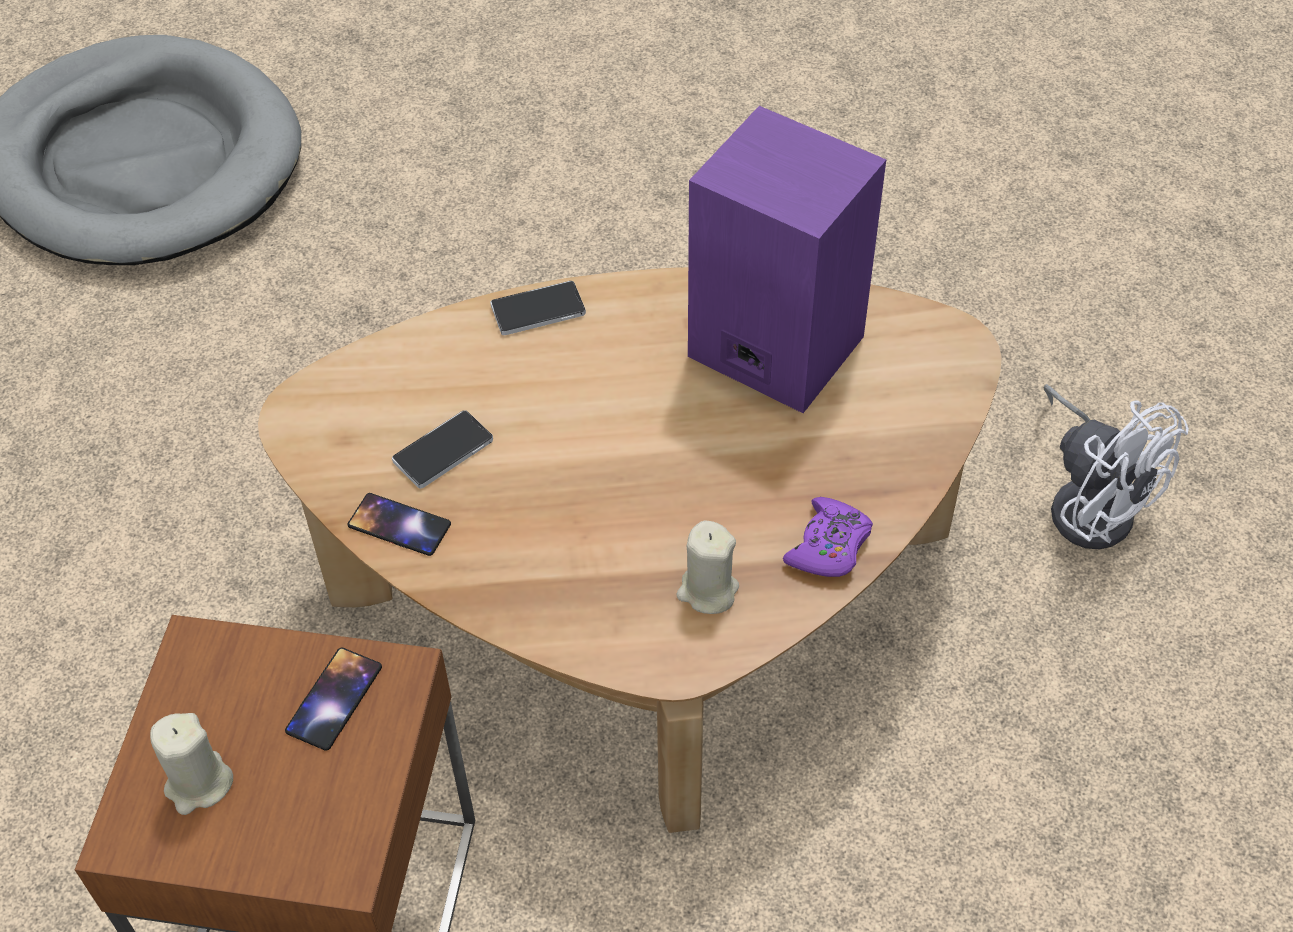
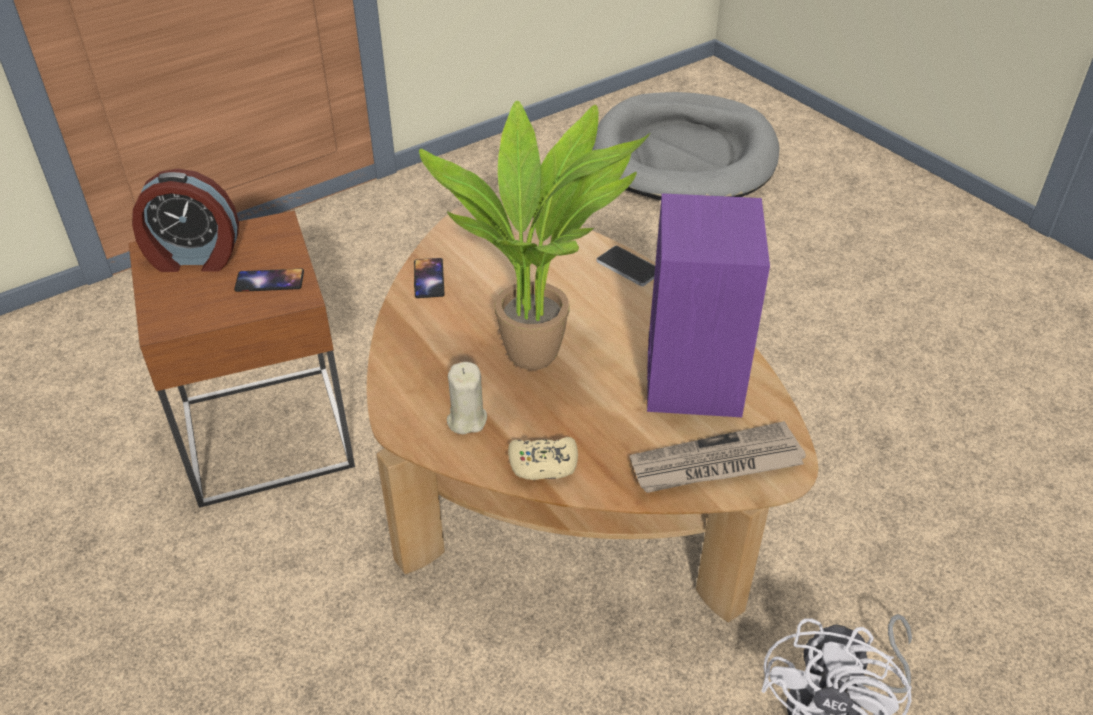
camera: 60 degrees right, 10 degrees down
beige candle [150,713,233,815] -> alarm clock [132,169,239,272]
phone [392,410,493,489] -> none
purple game controller [783,497,873,577] -> beige game controller [508,437,578,480]
none -> potted plant [419,101,650,370]
none -> newspaper [630,421,806,493]

